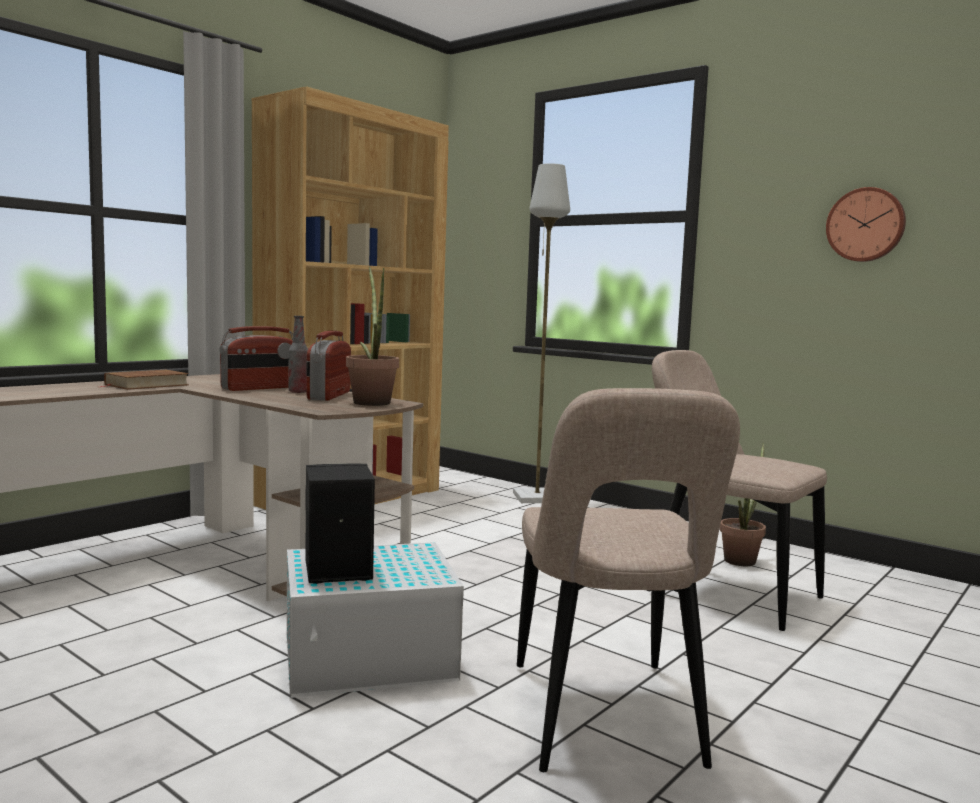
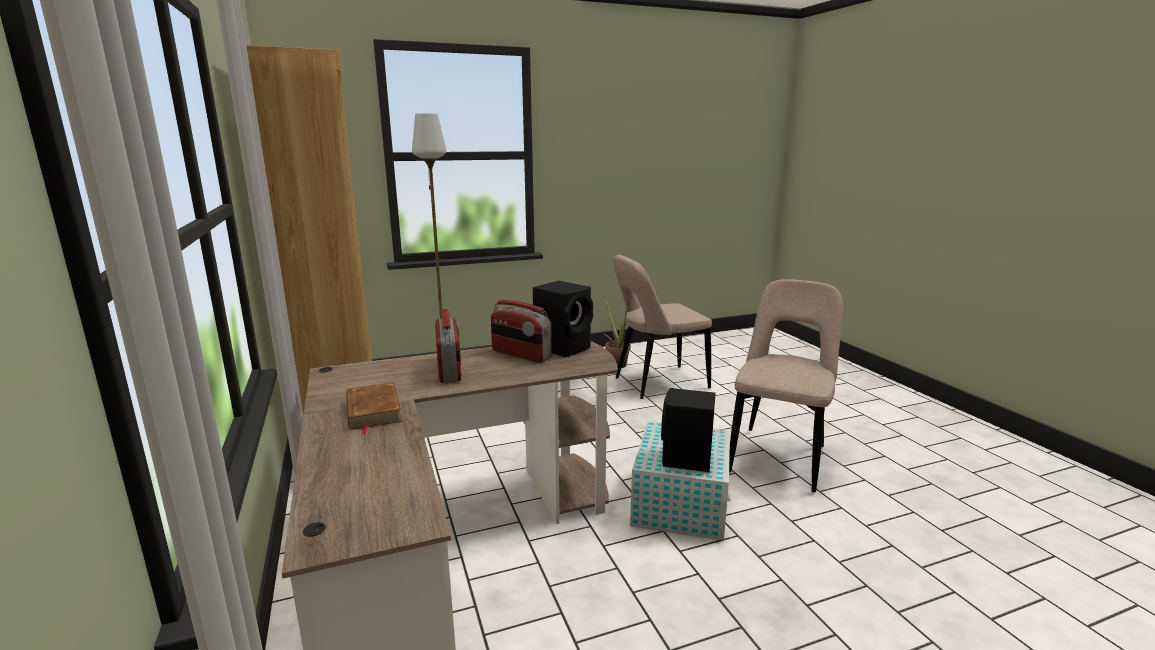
camera: 60 degrees left, 10 degrees up
bottle [288,316,308,393] -> none
potted plant [346,266,399,406] -> black speaker [533,281,593,357]
beige chair [517,388,740,772] -> beige chair turned 90 degrees counterclockwise [729,279,843,492]
wall clock [826,187,906,262] -> none

